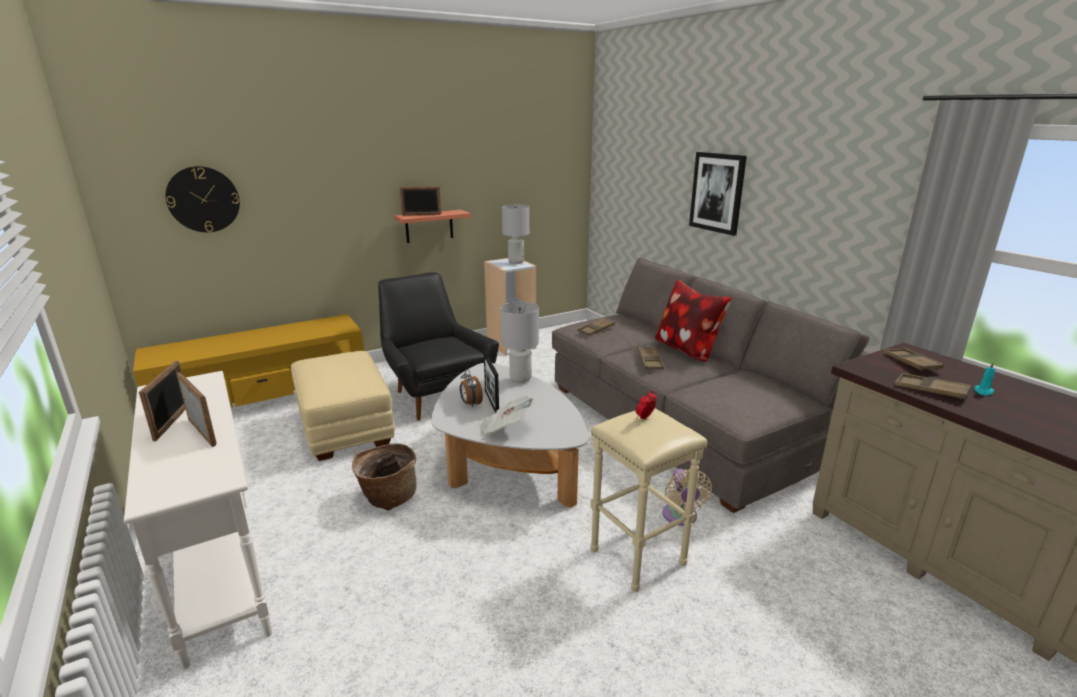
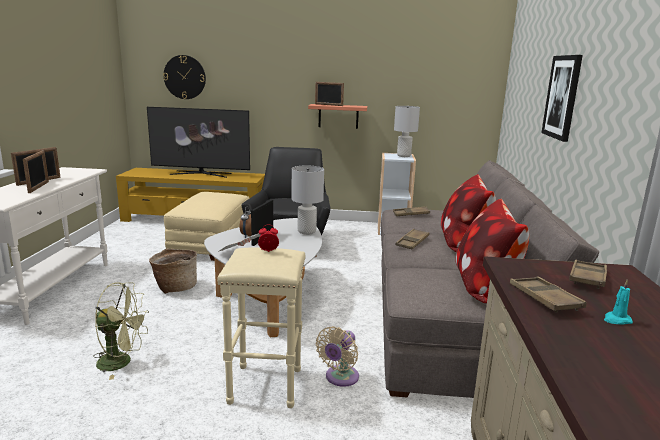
camera: 35 degrees right, 5 degrees down
none -> green fan [93,282,149,380]
none -> television [147,107,250,178]
none -> pillow [455,199,529,303]

